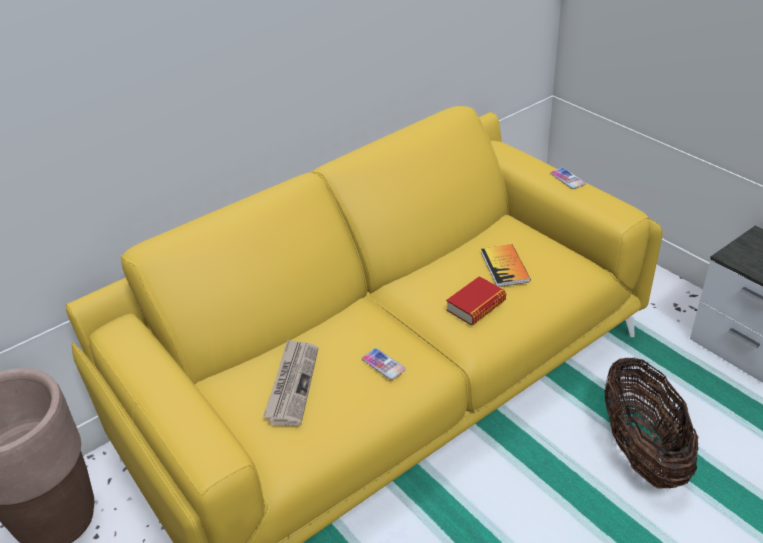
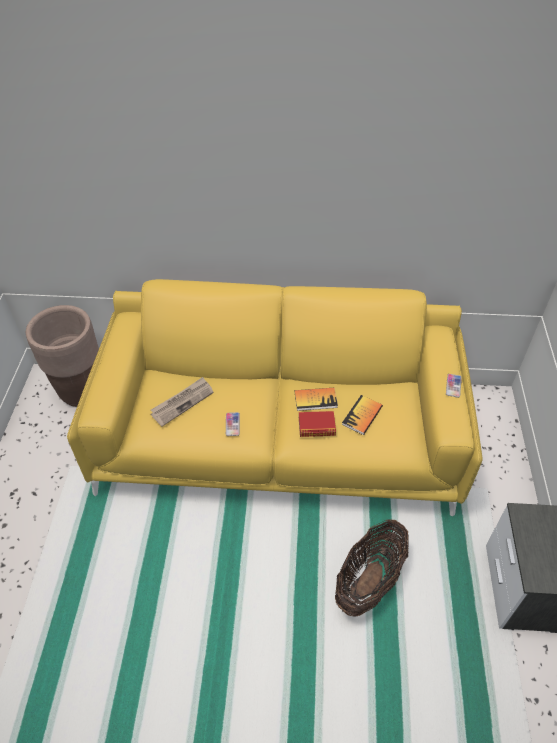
camera: 40 degrees right, 10 degrees up
none -> book [295,388,338,411]

